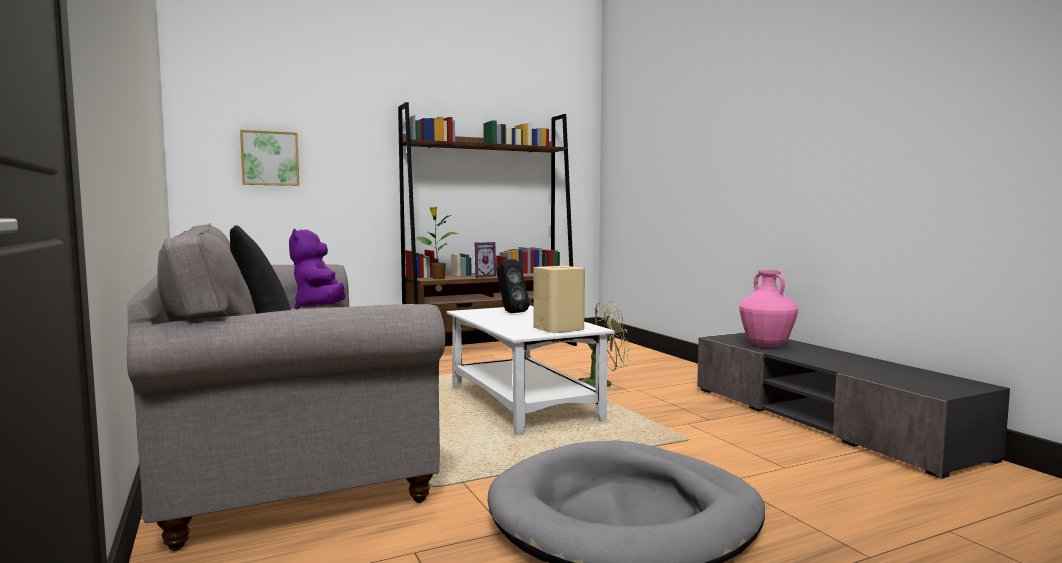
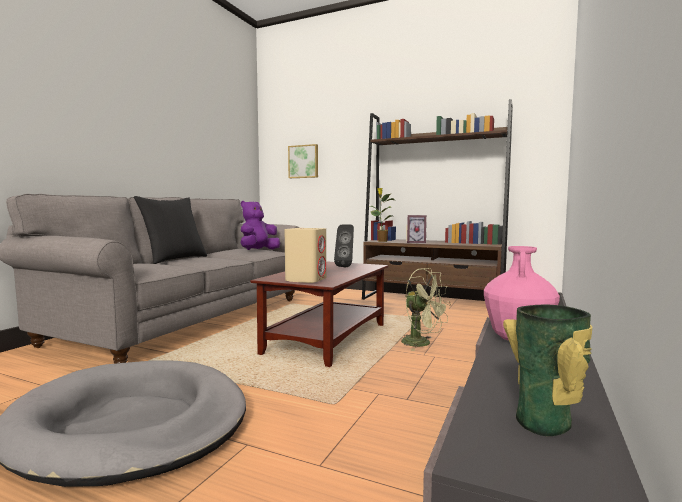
camera: 50 degrees right, 0 degrees up
white coffee table [447,305,615,435] -> brown coffee table [250,261,388,367]
none -> vase [503,305,592,436]

